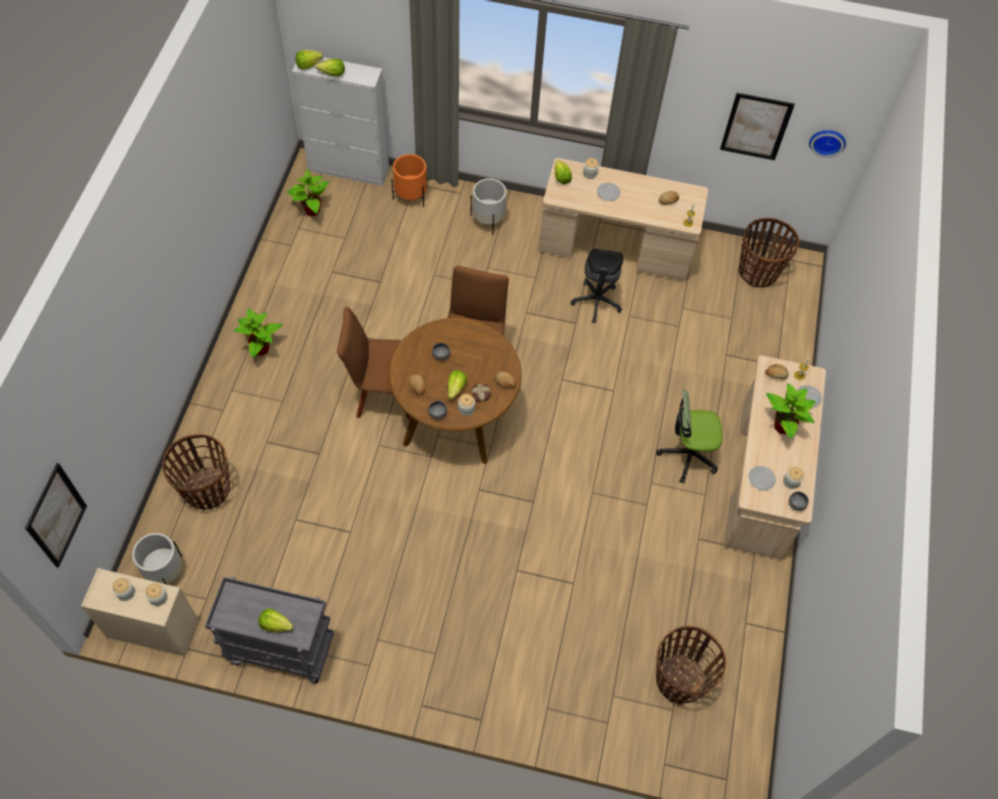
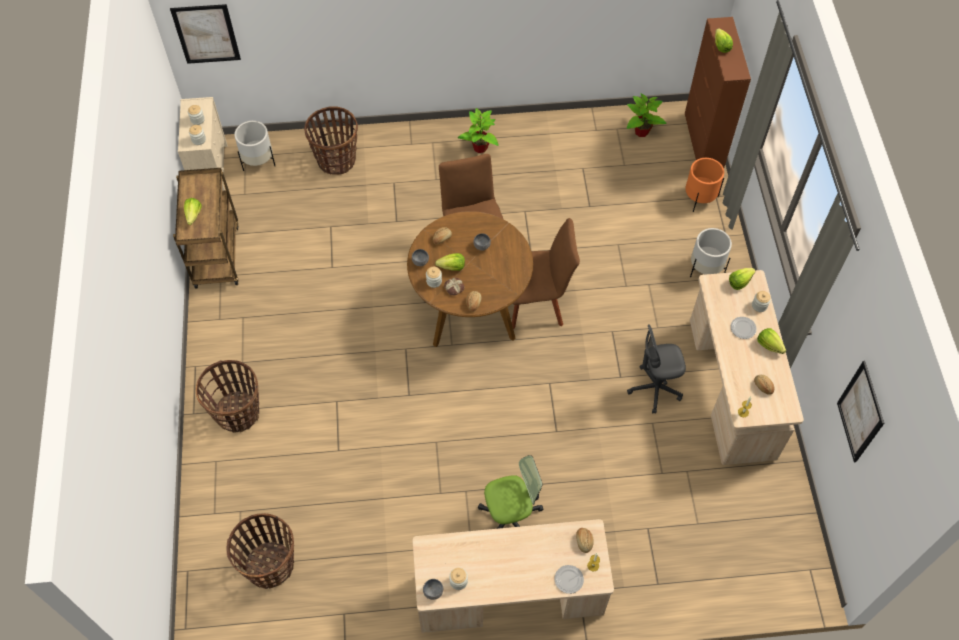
camera: 75 degrees right, 0 degrees up
grey cart [205,576,334,684] -> brown cart [173,168,239,289]
white cabinet [292,57,389,186] -> brown cabinet [685,17,751,168]
lettuce [295,50,323,70] -> lettuce moved to [757,328,786,354]
office chair [656,390,722,483] -> office chair turned 90 degrees clockwise [478,455,544,529]
basket [739,218,799,288] -> basket moved to [196,360,259,433]
plate [748,466,776,491] -> none
potted plant [766,383,816,439] -> none
wall clock [809,130,846,158] -> none

